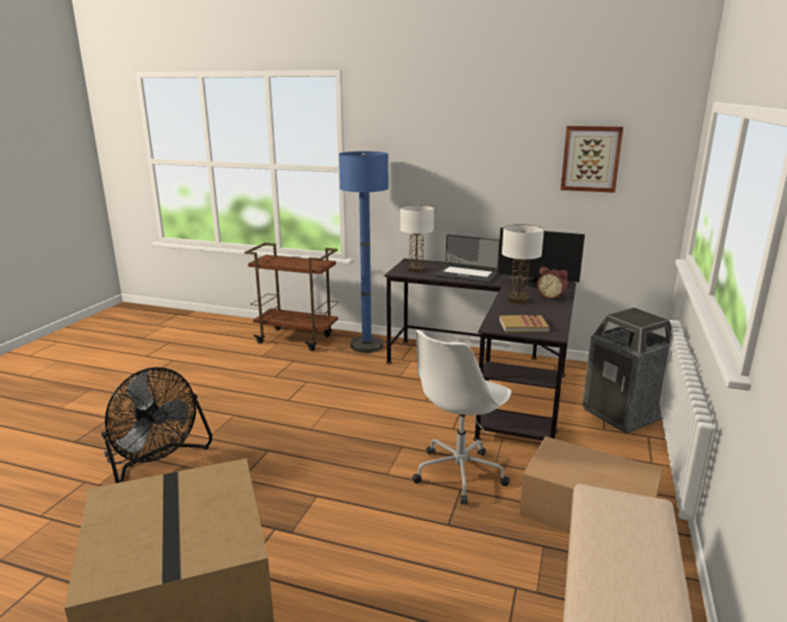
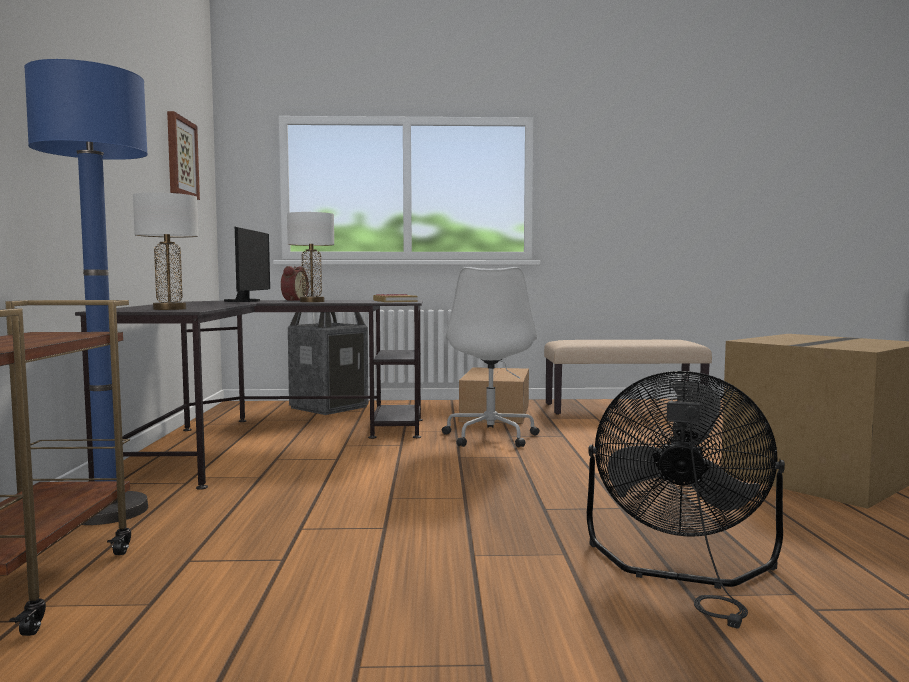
camera: 110 degrees left, 15 degrees down
white office chair [412,330,511,505] -> white office chair turned 75 degrees clockwise [441,267,540,447]
laptop [434,235,500,283] -> none

